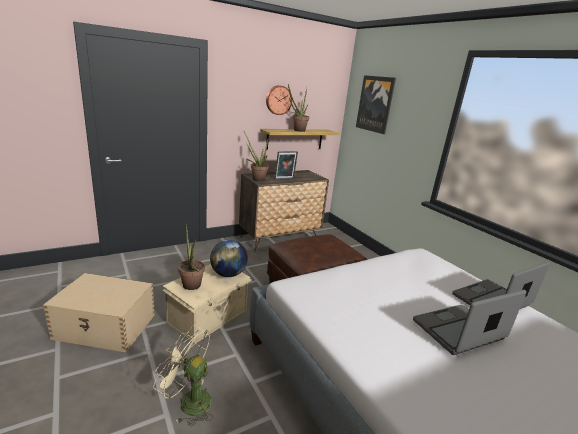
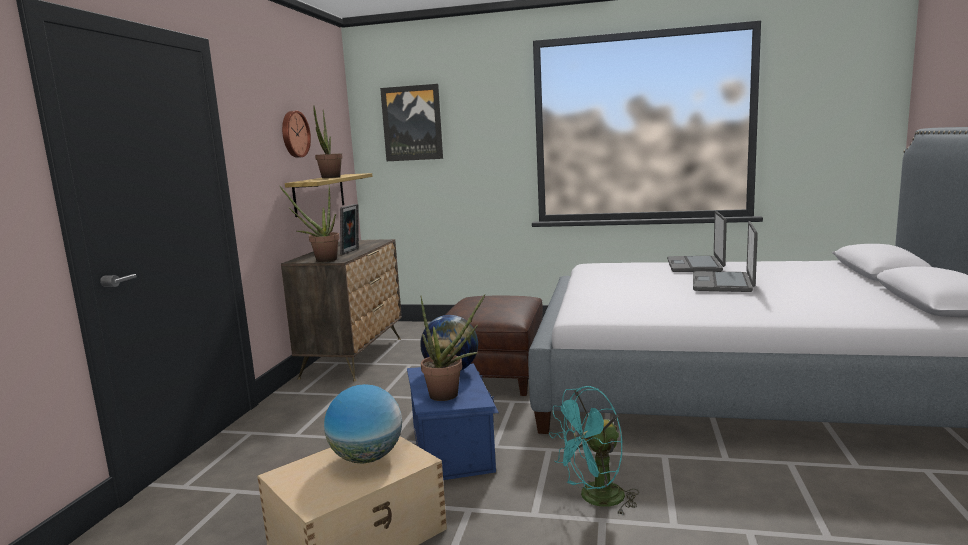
camera: 45 degrees left, 10 degrees down
beige fan [153,325,213,427] -> turquoise fan [549,386,639,514]
beige storage box [163,264,252,344] -> blue storage box [407,363,499,480]
none -> globe [324,384,402,464]

